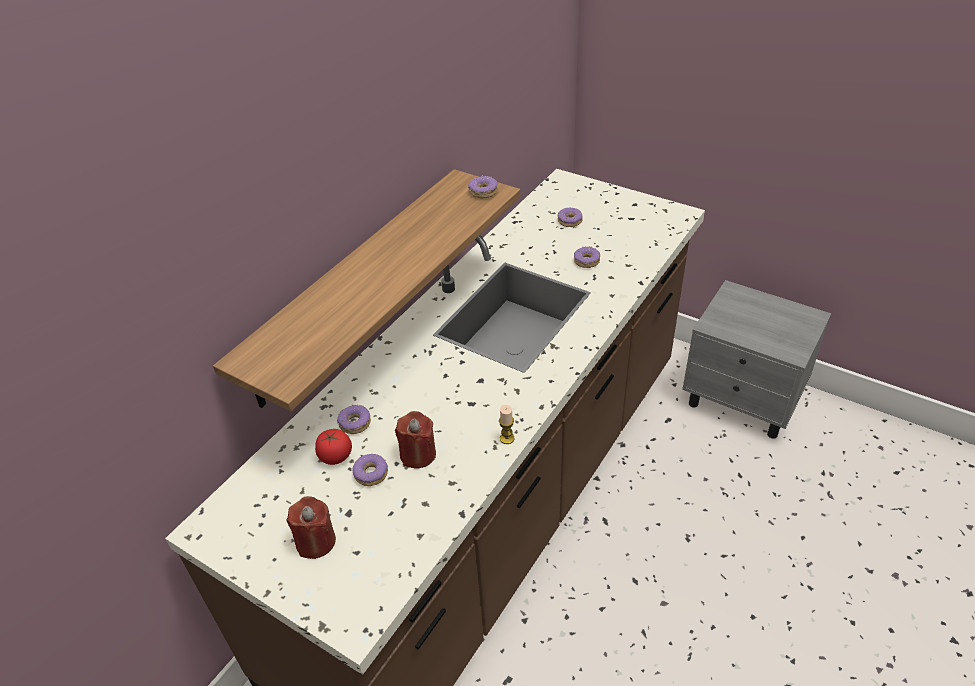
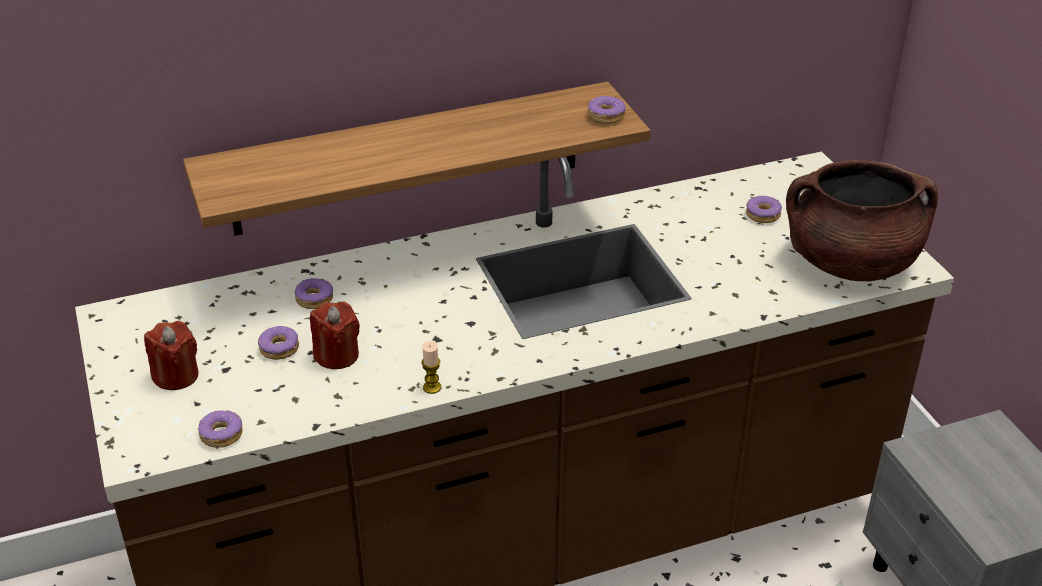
camera: 35 degrees right, 5 degrees down
tomato [315,429,352,465] -> none
donut [574,246,600,268] -> donut moved to [198,410,243,448]
none -> brown cooking pot [786,160,938,281]

